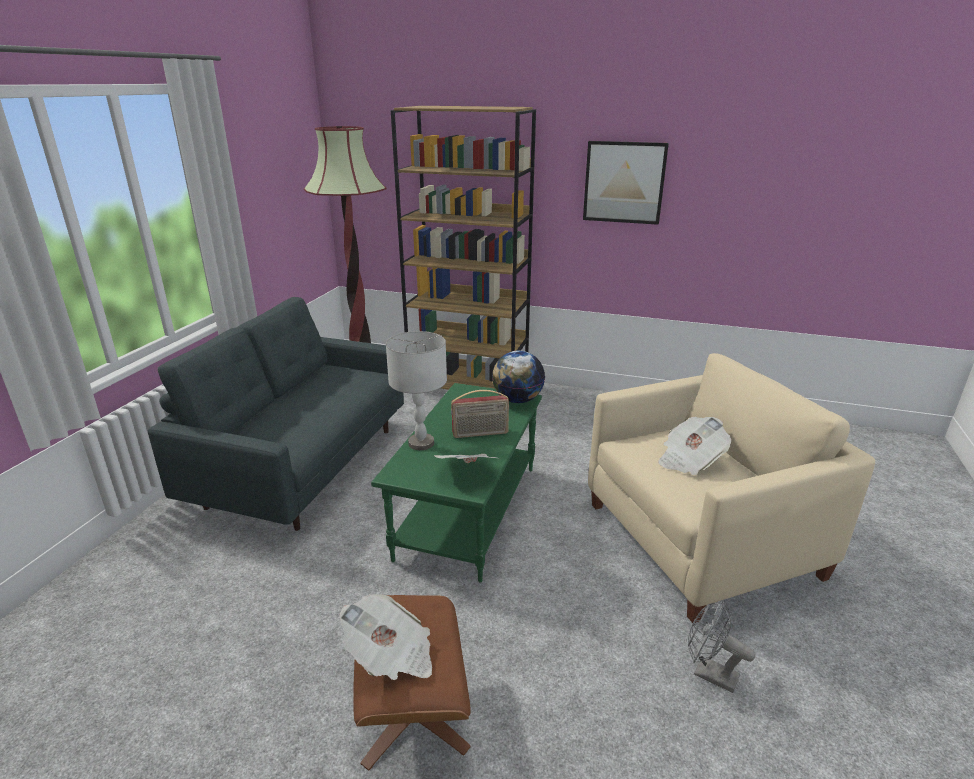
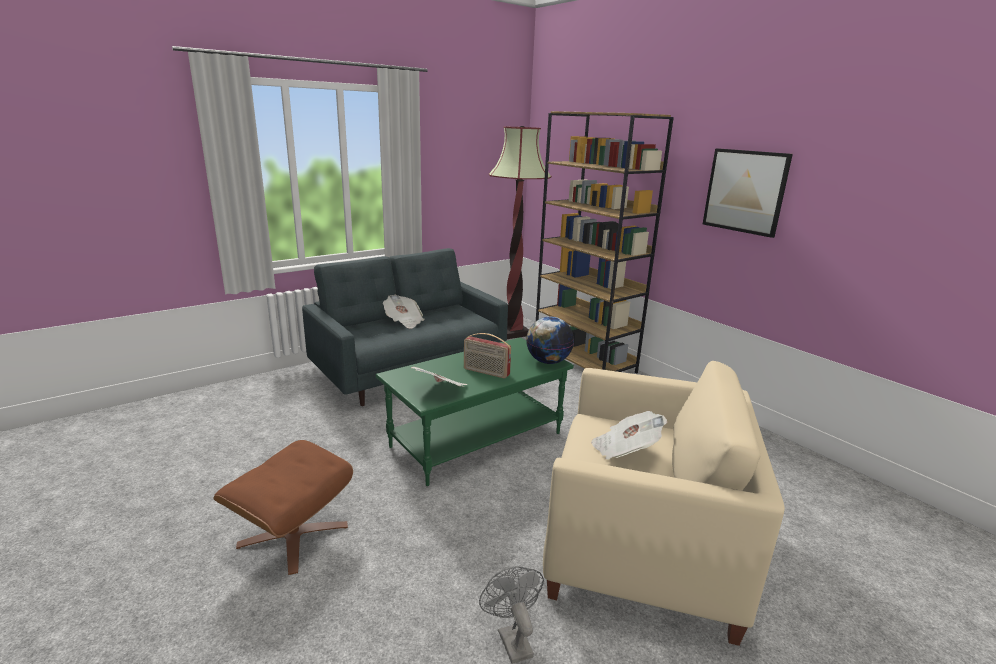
camera: 35 degrees right, 5 degrees down
newspaper [340,594,432,680] -> newspaper moved to [383,295,425,329]
grey table lamp [386,331,447,450] -> none

